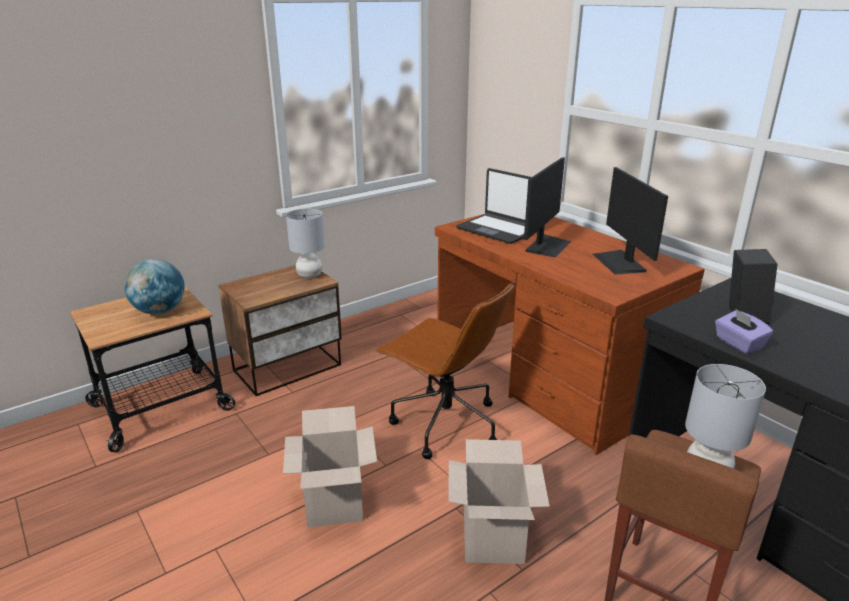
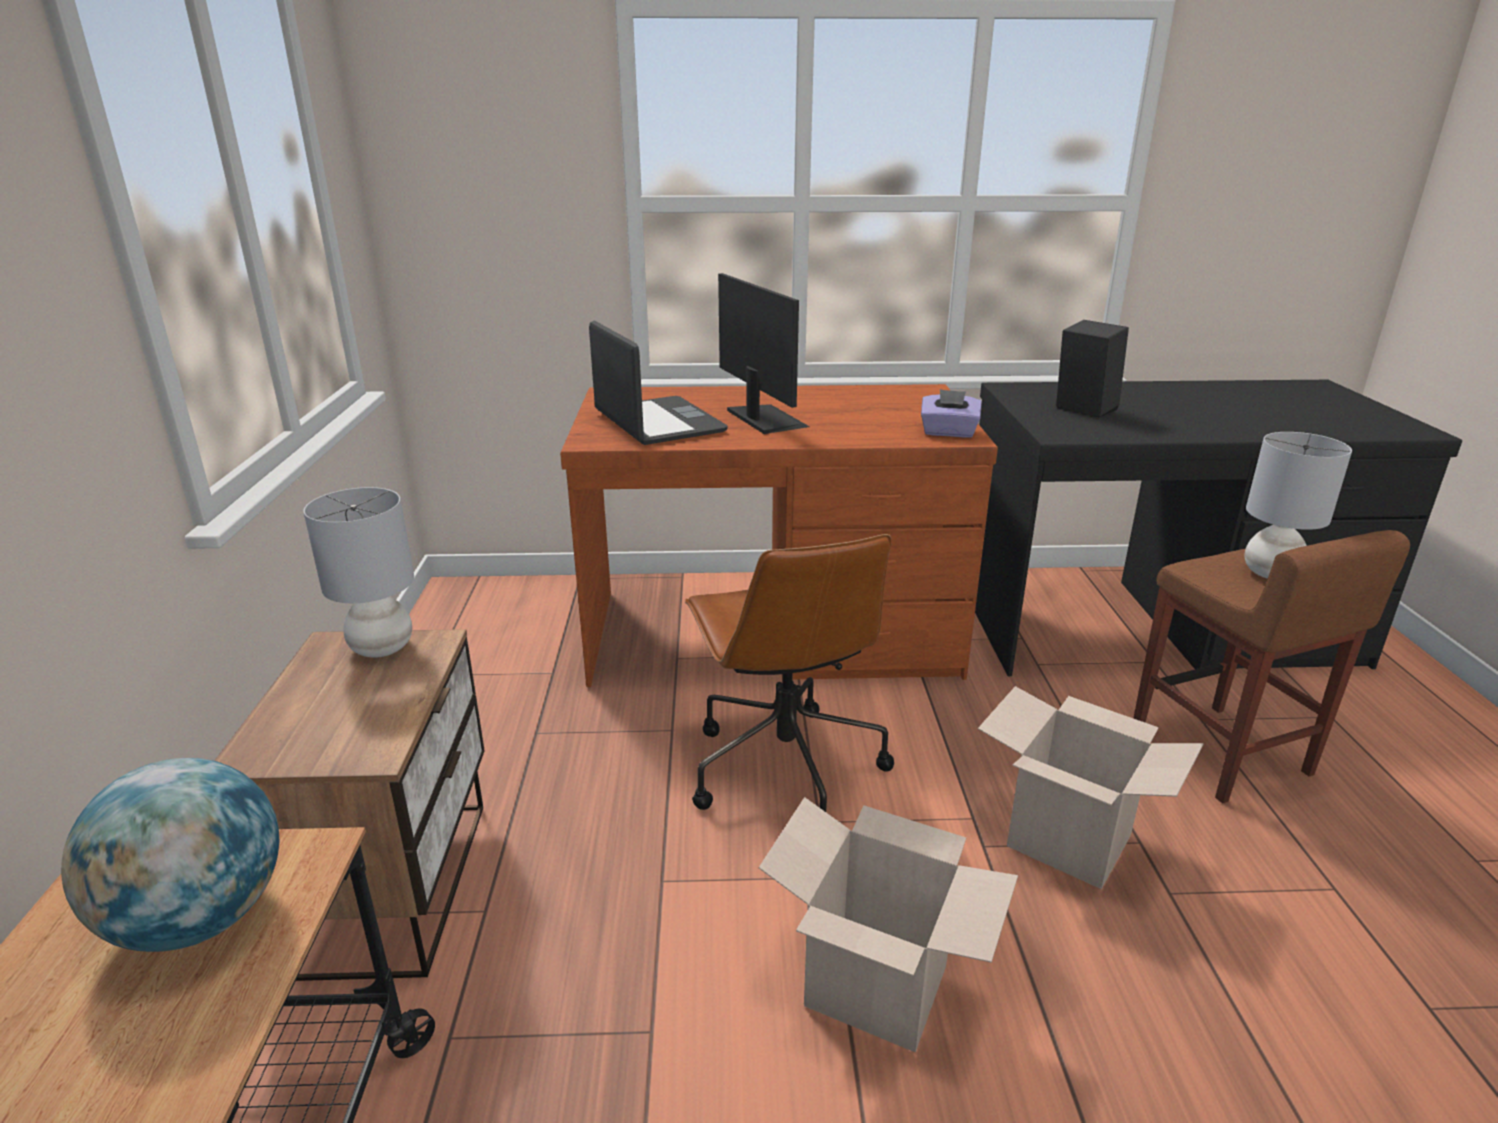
camera: 55 degrees left, 0 degrees up
brown office chair [376,283,515,459] -> brown office chair turned 90 degrees clockwise [685,534,894,812]
laptop [456,168,531,244] -> laptop turned 105 degrees counterclockwise [589,320,728,445]
monitor [593,167,668,275] -> none
purple tissue box [715,309,773,354] -> purple tissue box moved to [921,389,981,438]

